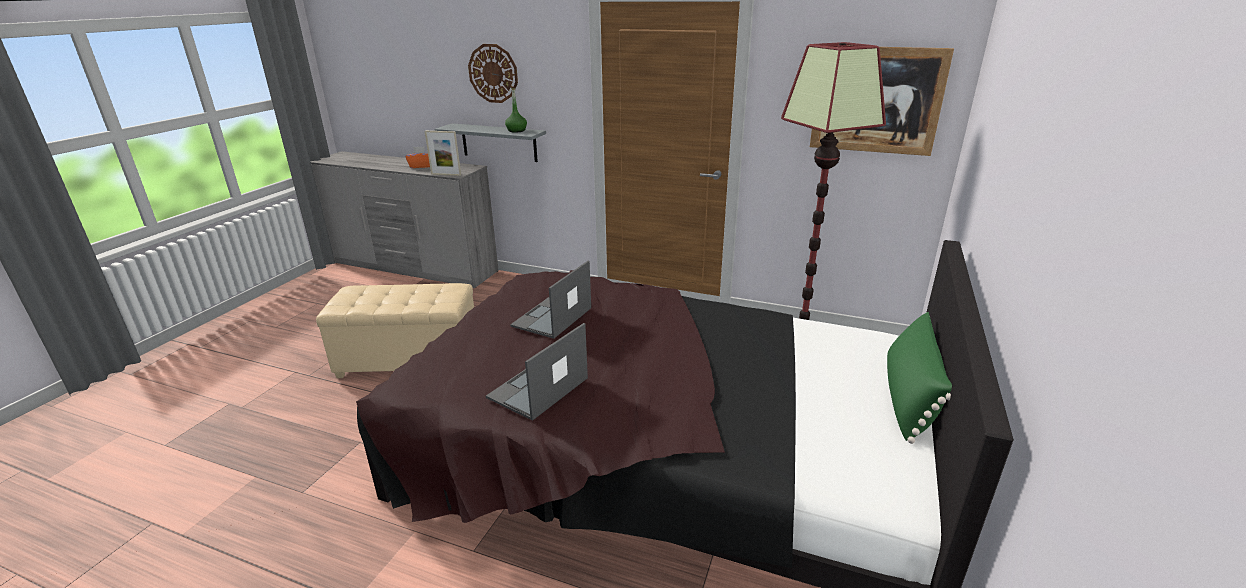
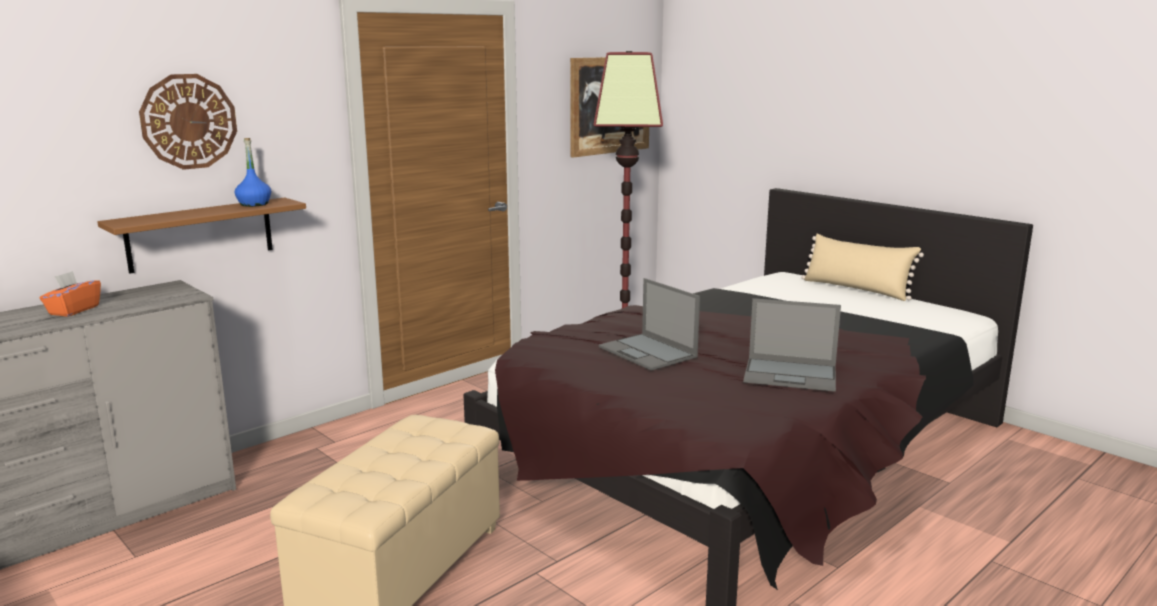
camera: 65 degrees left, 10 degrees down
picture frame [425,131,461,176] -> none
grey shelf [435,123,546,162] -> brown shelf [97,197,306,274]
laptop [486,323,588,421] -> laptop turned 45 degrees counterclockwise [743,298,841,392]
green bottle [505,88,527,133] -> blue bottle [235,138,271,207]
green pillow [887,312,952,444] -> beige pillow [801,234,924,301]

